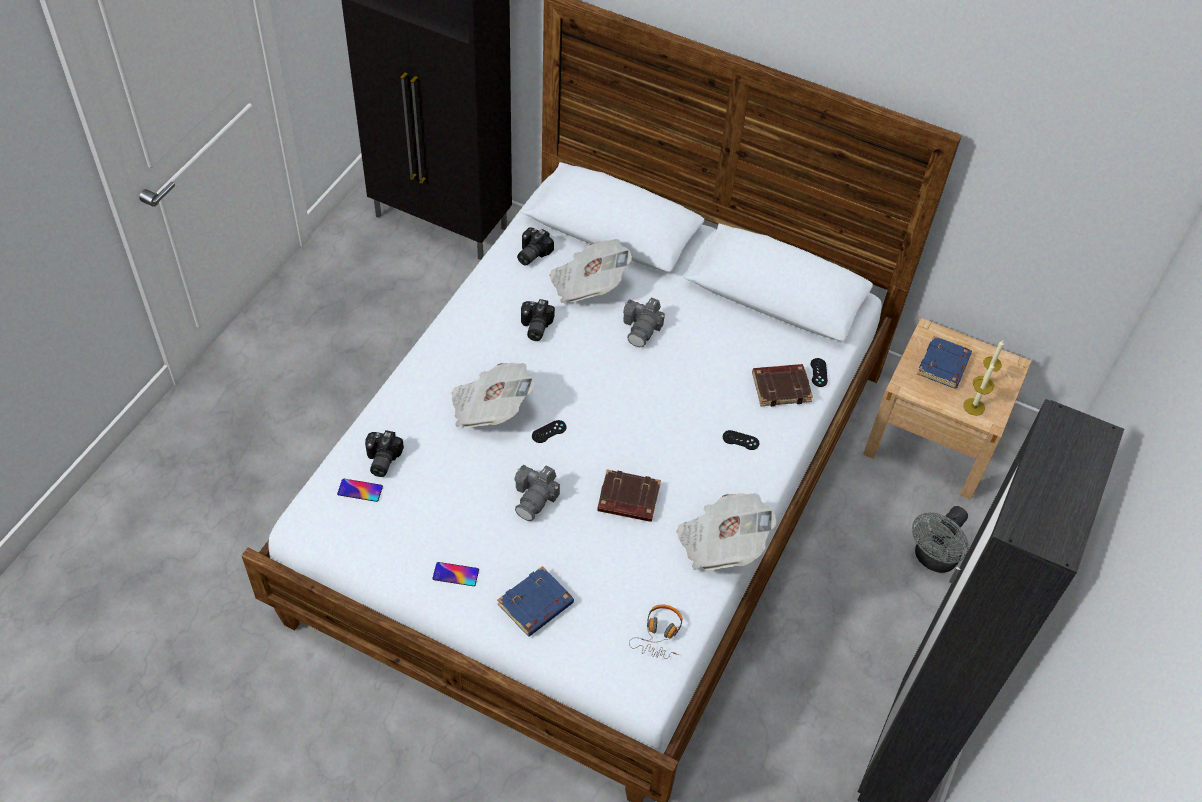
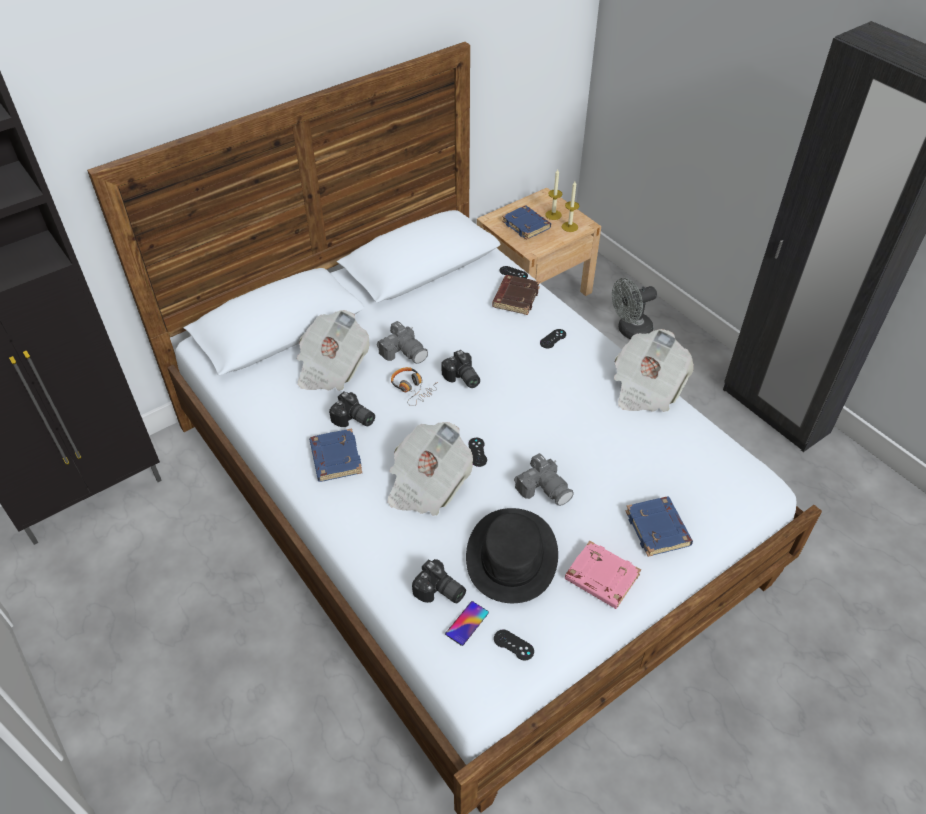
camera: 60 degrees left, 5 degrees down
phone [432,562,479,586] -> pink book [565,541,641,609]
camera [517,228,554,266] -> camera moved to [441,350,480,388]
brown book [597,469,661,522] -> none
headphones [629,605,683,659] -> headphones moved to [391,367,438,406]
grey fan [912,506,969,573] -> grey fan turned 90 degrees clockwise [612,278,657,339]
none -> blue book [309,428,362,482]
none -> black hat [466,508,558,603]
none -> black game controller [494,630,534,660]

